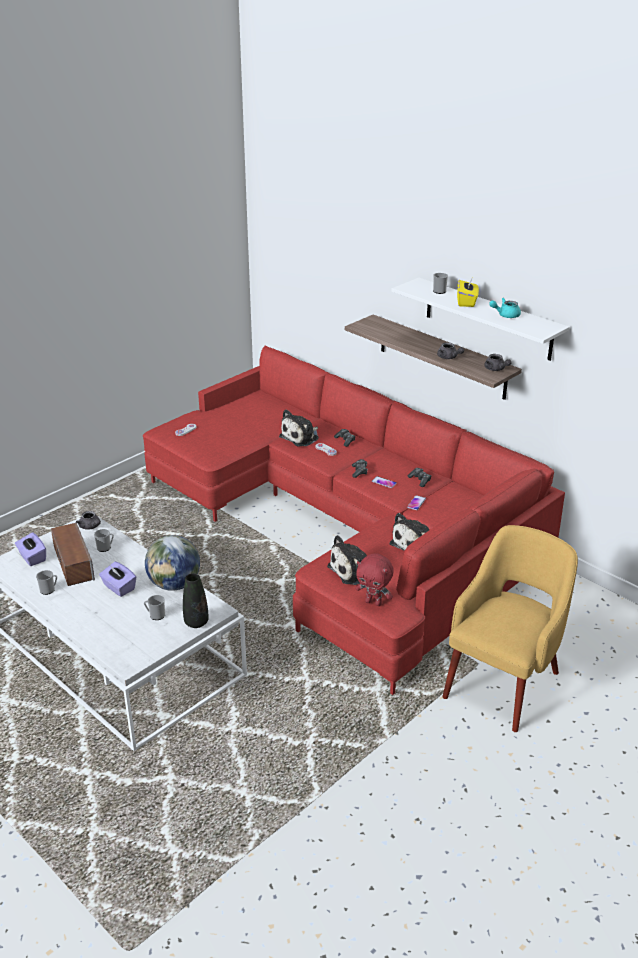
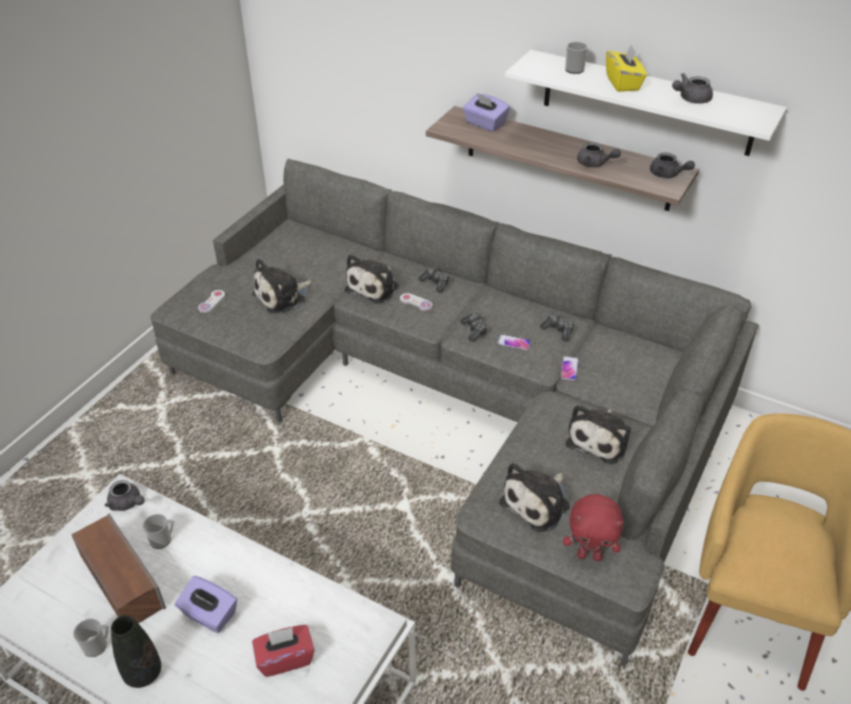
camera: 15 degrees left, 10 degrees up
purple tissue box [15,532,46,566] -> purple tissue box moved to [463,93,510,132]
red sofa [143,345,565,695] -> grey sofa [150,159,758,667]
mug [144,595,165,620] -> red tissue box [252,625,315,677]
globe [145,535,200,591] -> none
black vase [183,573,209,628] -> black vase moved to [111,615,161,688]
turquoise teapot [489,298,521,318] -> grey teapot [672,73,713,104]
none -> plush toy [252,258,311,314]

